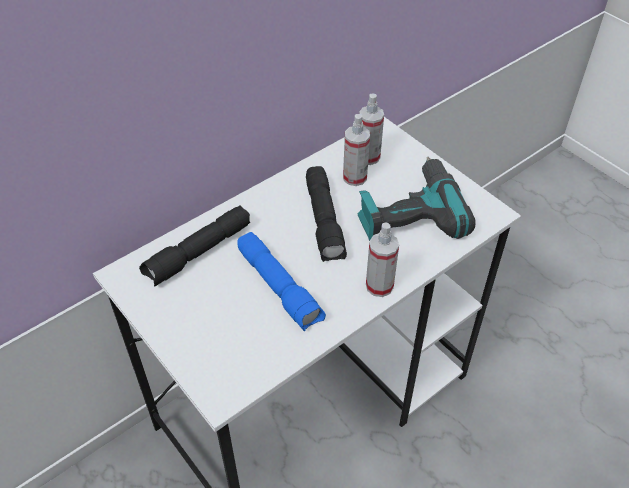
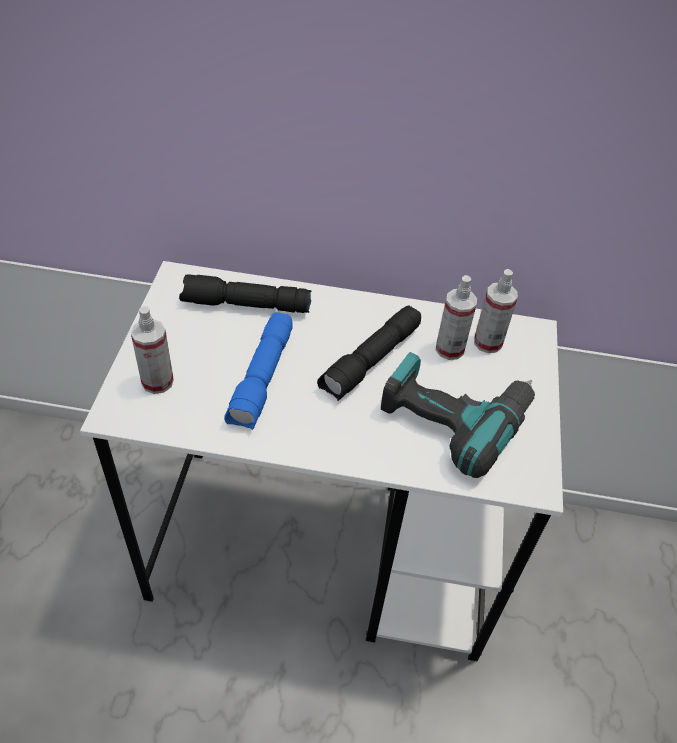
camera: 45 degrees right, 0 degrees up
spray bottle [366,222,399,297] -> spray bottle moved to [131,306,174,394]

